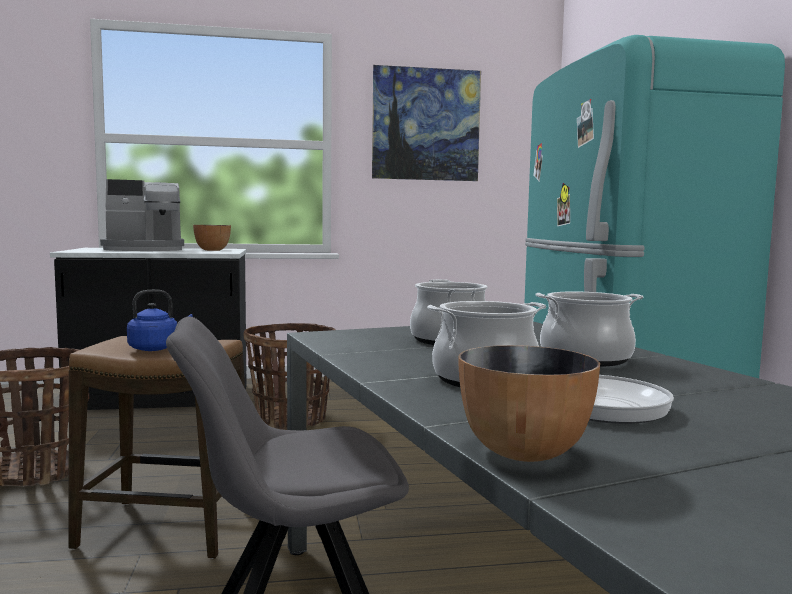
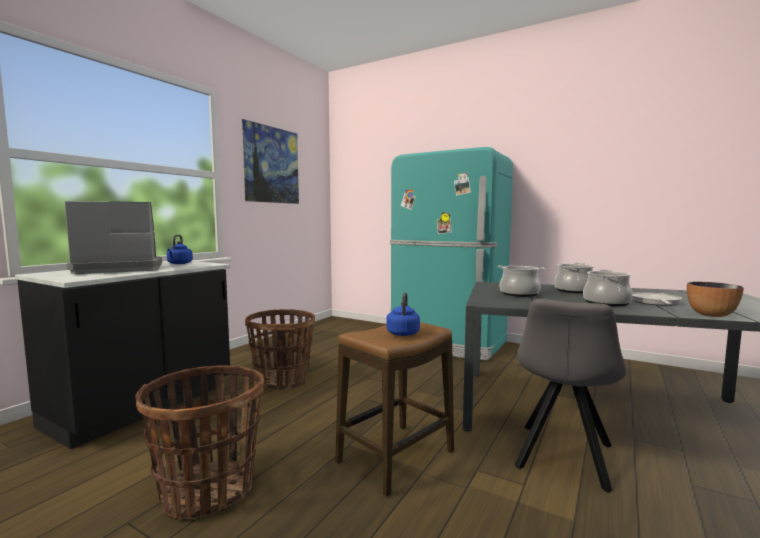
camera: 50 degrees left, 0 degrees up
coffee machine [100,179,184,251] -> coffee machine turned 135 degrees counterclockwise [65,201,162,274]
bowl [193,225,231,251] -> blue kettle [167,235,193,264]

